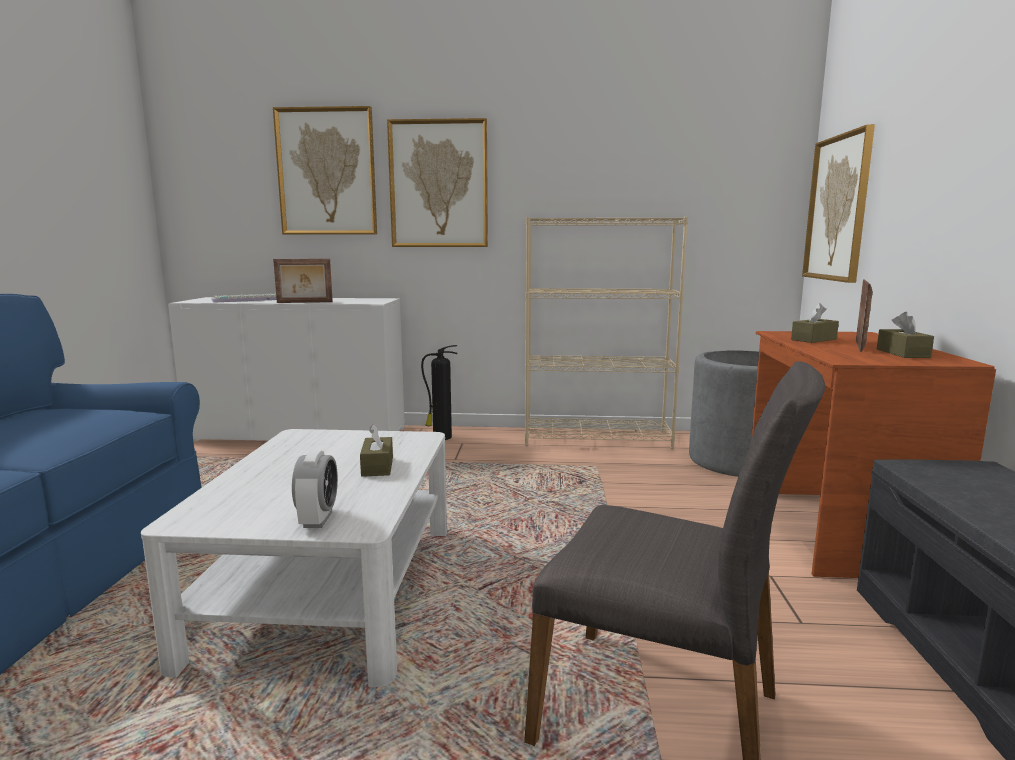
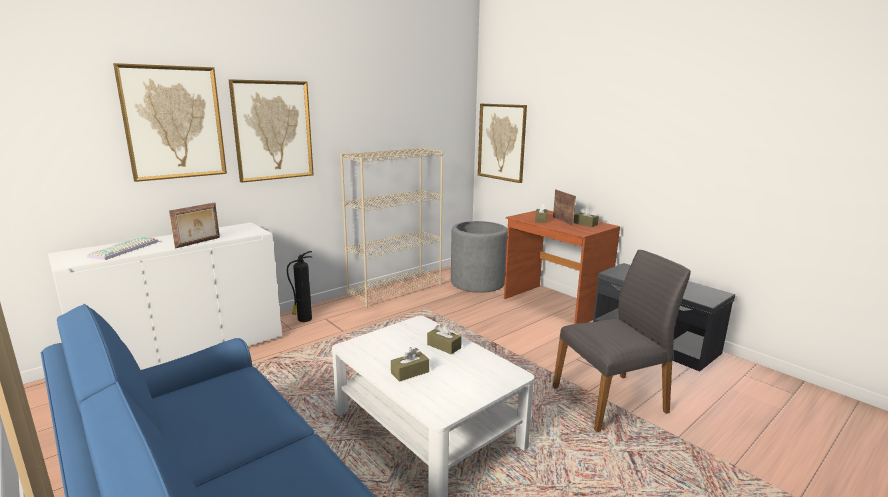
camera: 45 degrees left, 5 degrees up
alarm clock [292,451,338,528] -> none
none -> brown tissue box [391,347,429,382]

